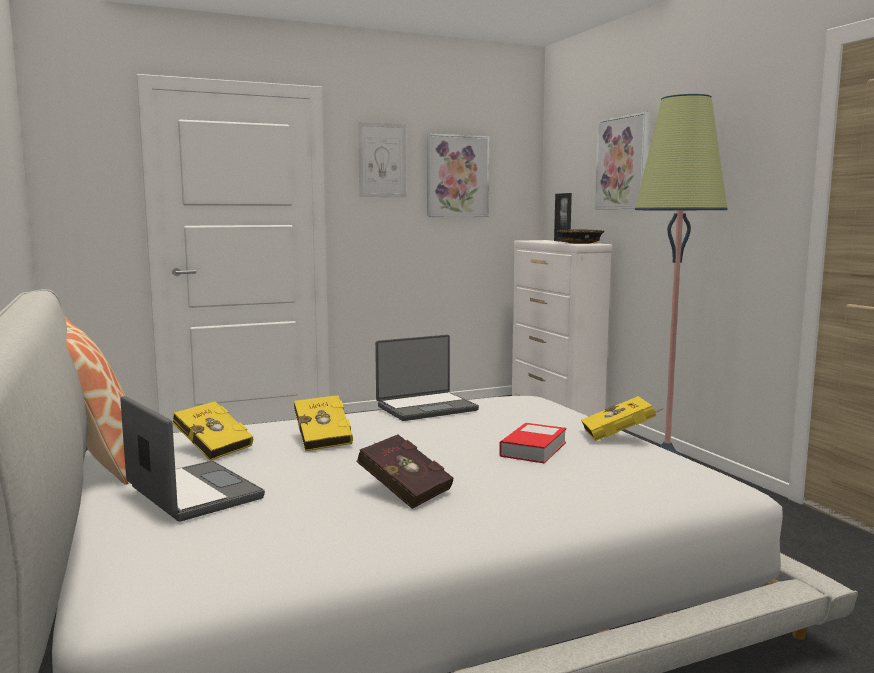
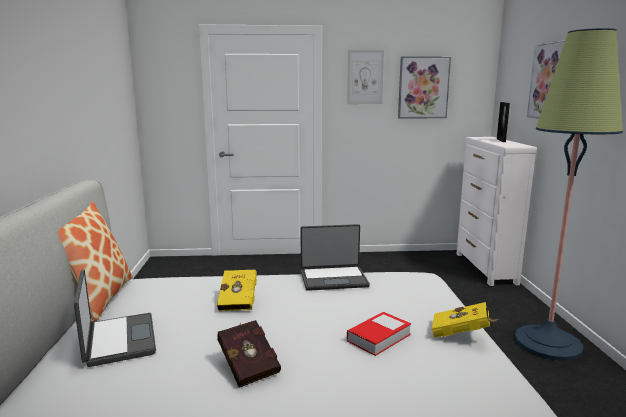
camera: 20 degrees right, 5 degrees up
yellow book [173,401,253,461] -> none
black bowl [557,229,604,244] -> none

